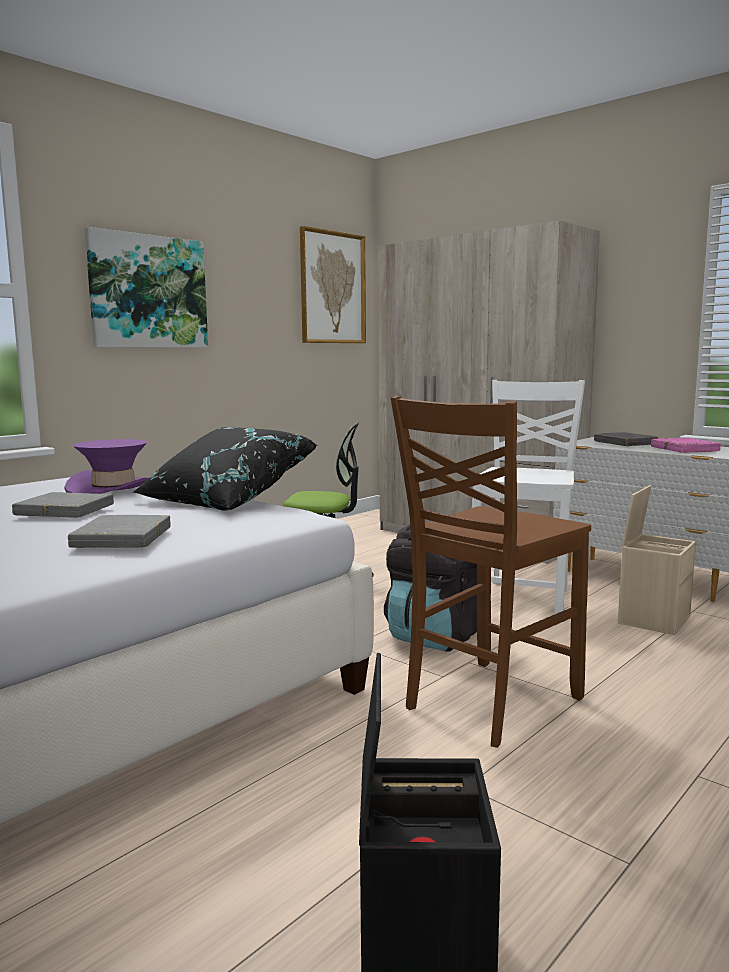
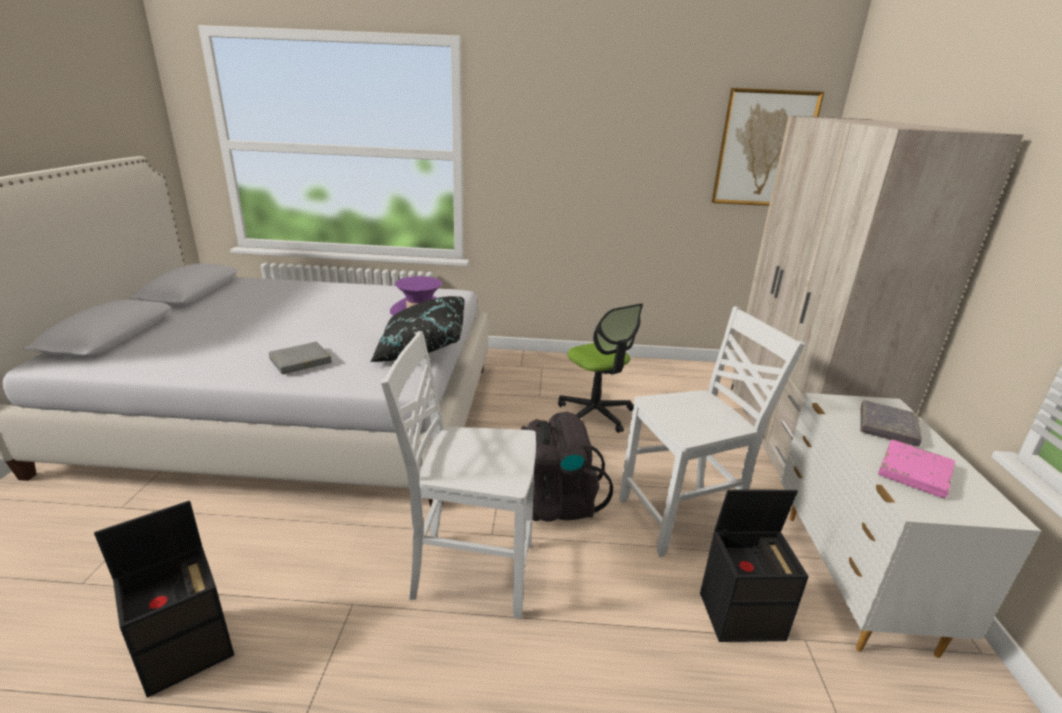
camera: 50 degrees right, 15 degrees up
grey book [12,492,114,518] -> none
picture [85,227,208,348] -> none
brown chair [391,396,591,748] -> white chair [381,331,536,619]
beige storage box [618,485,696,635] -> black storage box [700,489,809,642]

